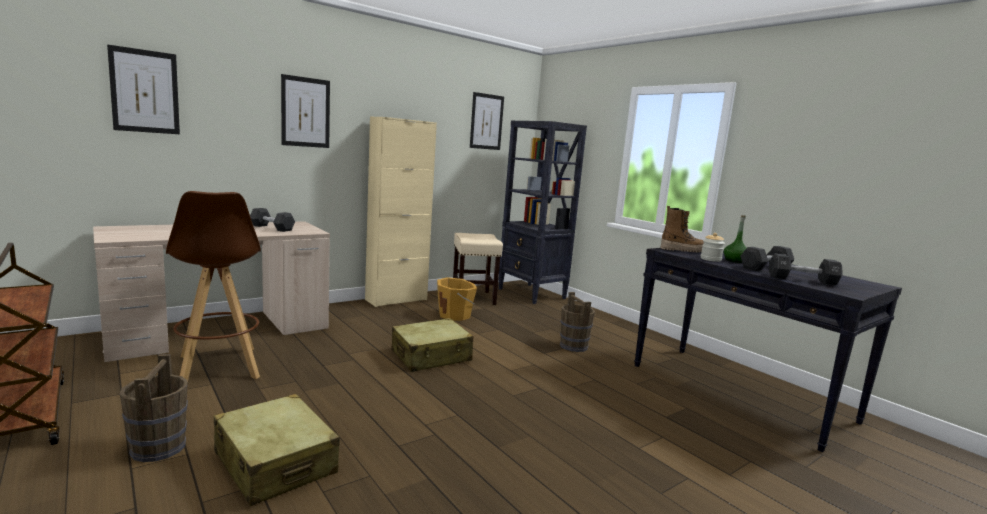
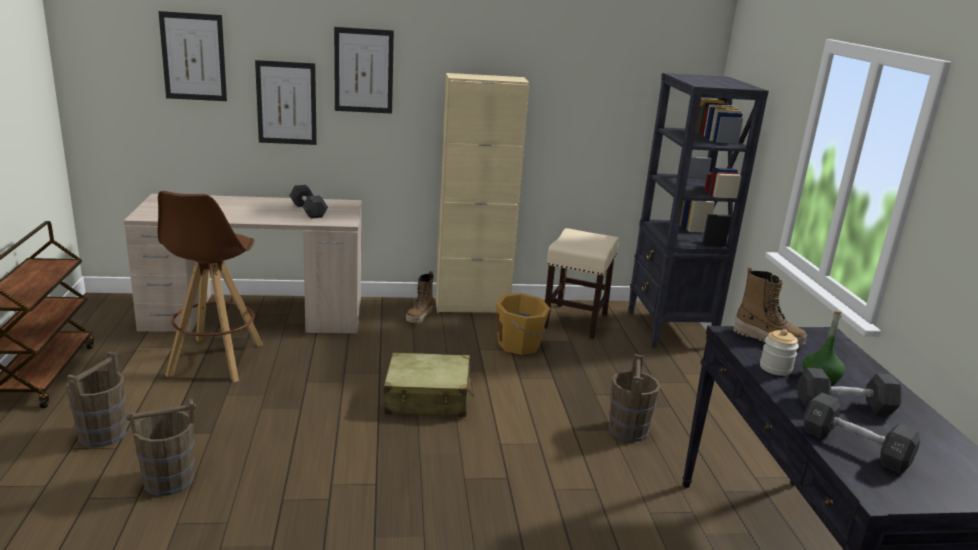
camera: 30 degrees right, 10 degrees up
beige suitcase [214,394,340,506] -> brown bucket [126,399,196,496]
picture [470,92,504,150] -> picture moved to [255,60,317,145]
none -> boot [406,271,434,323]

